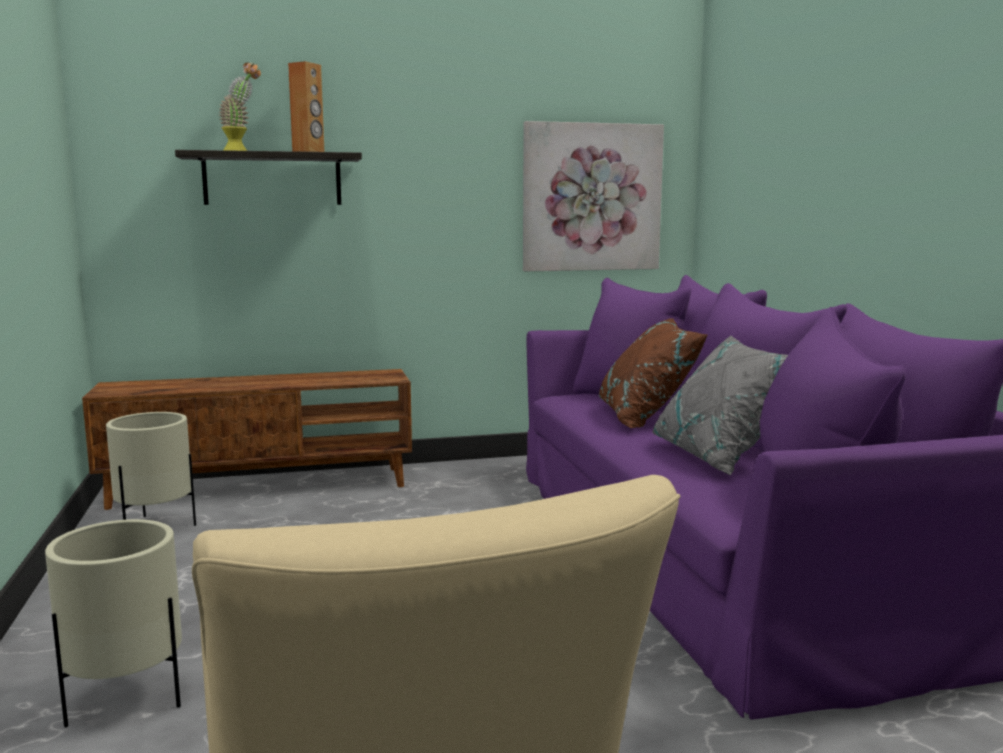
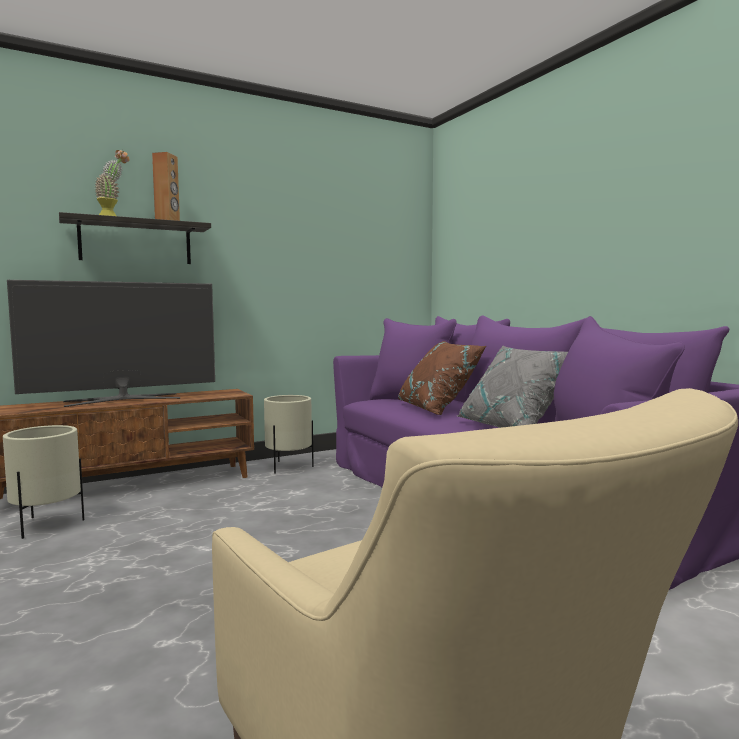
camera: 15 degrees left, 5 degrees down
beige planter [45,519,182,728] -> beige planter moved to [264,395,314,474]
picture [523,121,664,271] -> none
none -> television [7,280,215,407]

